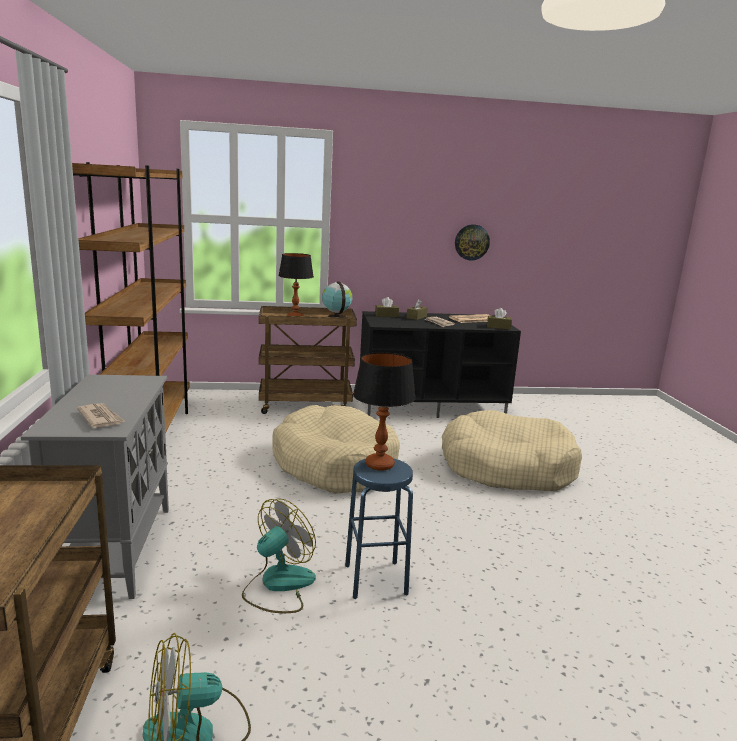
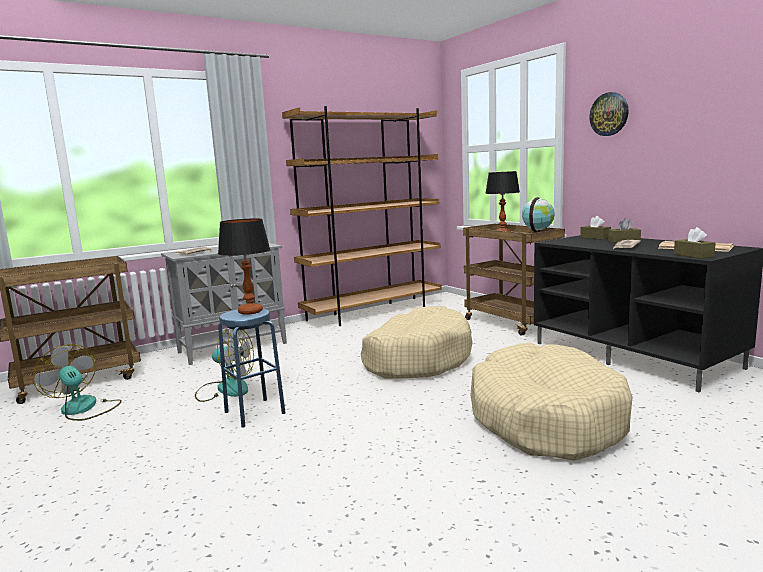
camera: 65 degrees right, 5 degrees down
wall clock [455,224,490,260] -> wall clock moved to [589,92,629,136]

